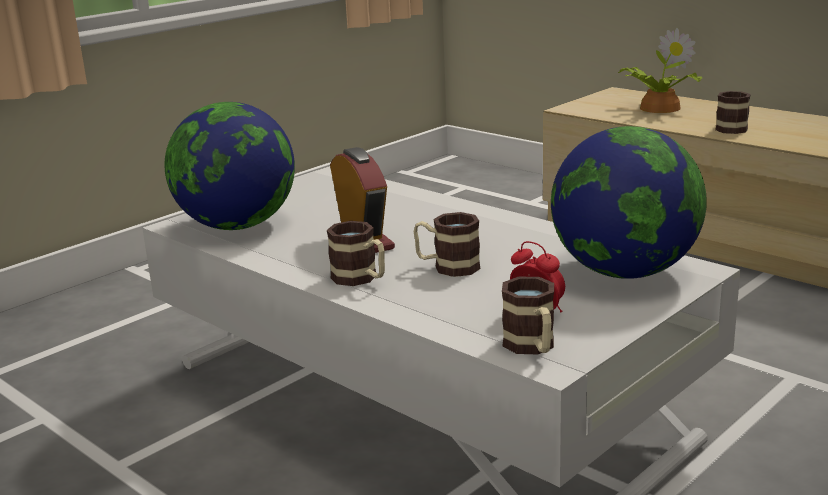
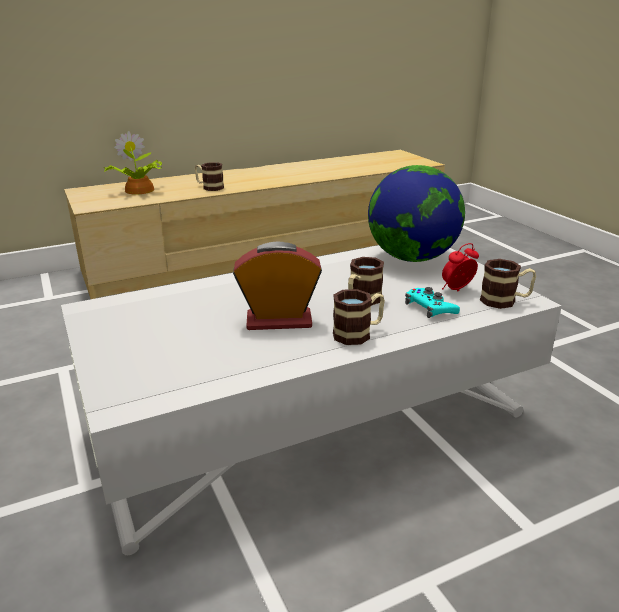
camera: 70 degrees left, 5 degrees up
globe [165,102,295,230] -> none
none -> turquoise game controller [405,287,460,318]

